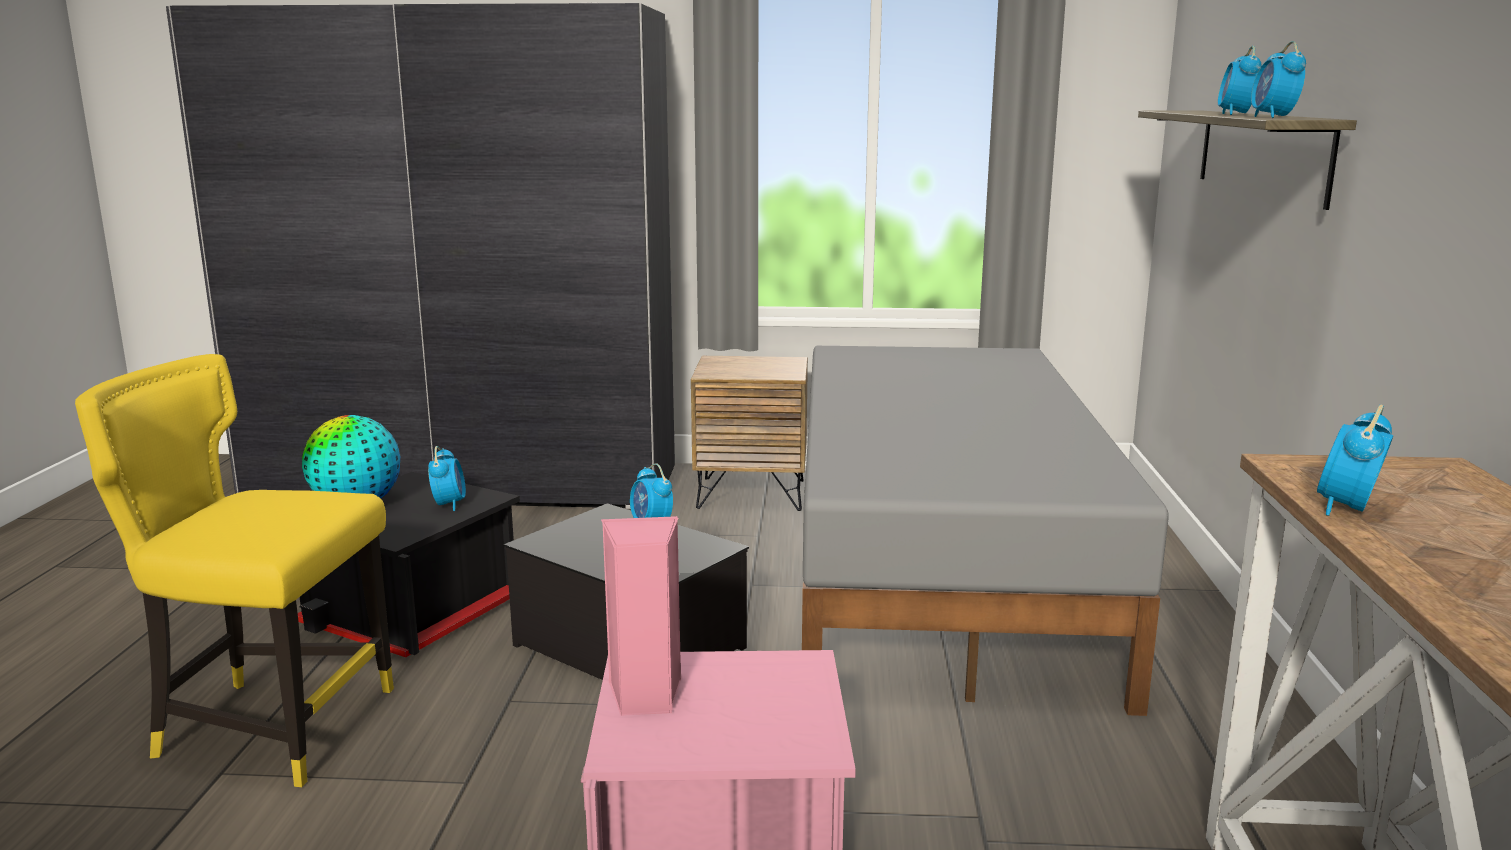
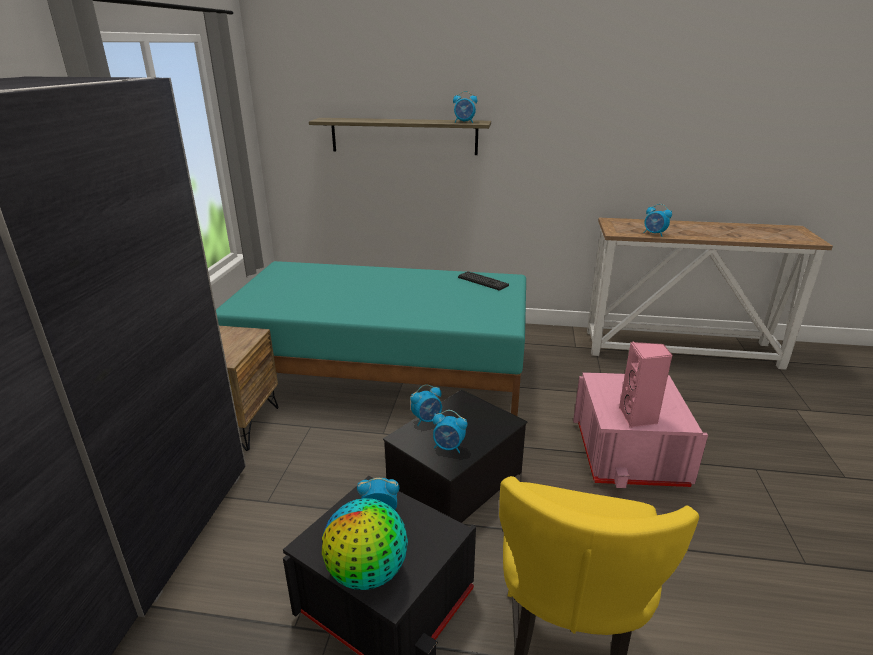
camera: 85 degrees left, 10 degrees up
grey bed [802,346,1169,716] -> turquoise bed [216,261,526,416]
alarm clock [1218,46,1261,115] -> alarm clock moved to [433,410,467,453]
none -> keyboard [458,271,509,291]

